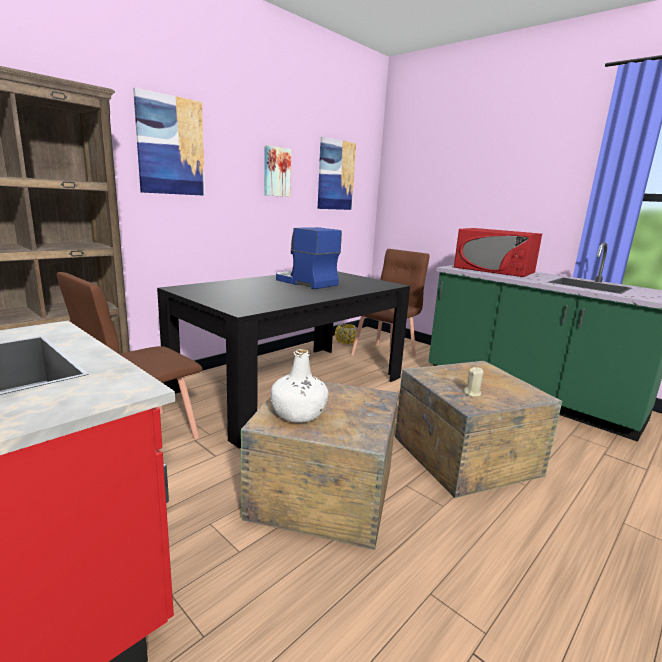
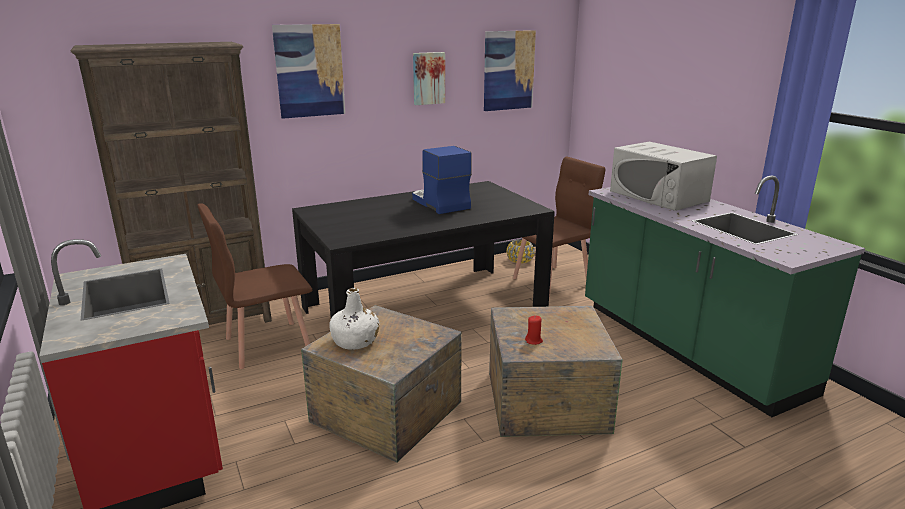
camera: 20 degrees right, 5 degrees up
red microwave [454,228,542,277] -> white microwave [610,142,717,211]
beige candle [463,367,483,397] -> red candle [525,315,543,345]

